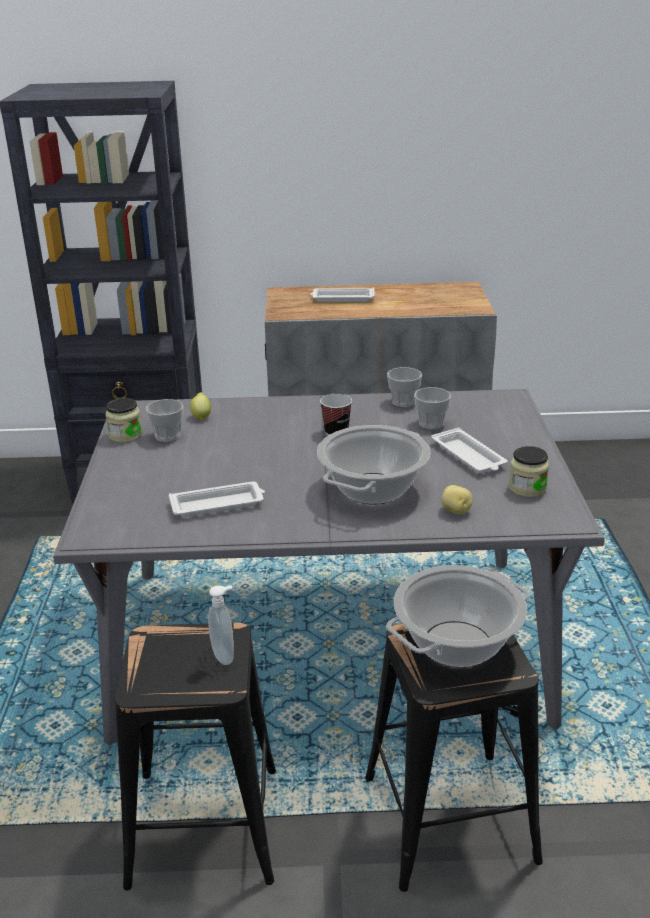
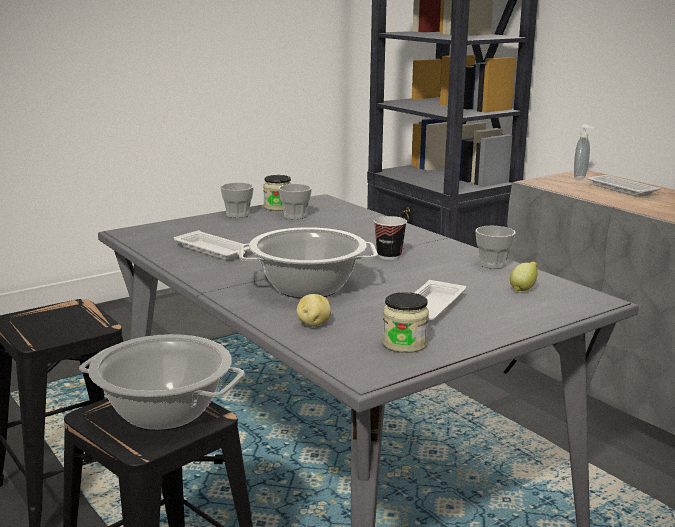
camera: 55 degrees right, 10 degrees down
lemon [190,392,211,420] -> lemon moved to [510,262,538,291]
soap dispenser [208,585,234,665] -> soap dispenser moved to [574,124,595,179]
cup [414,387,451,430] -> cup moved to [220,183,254,218]

